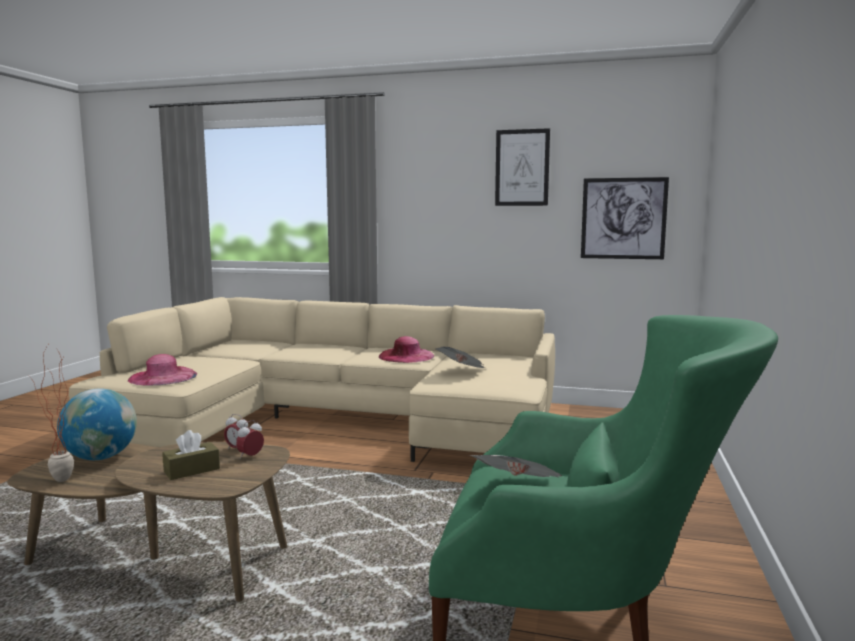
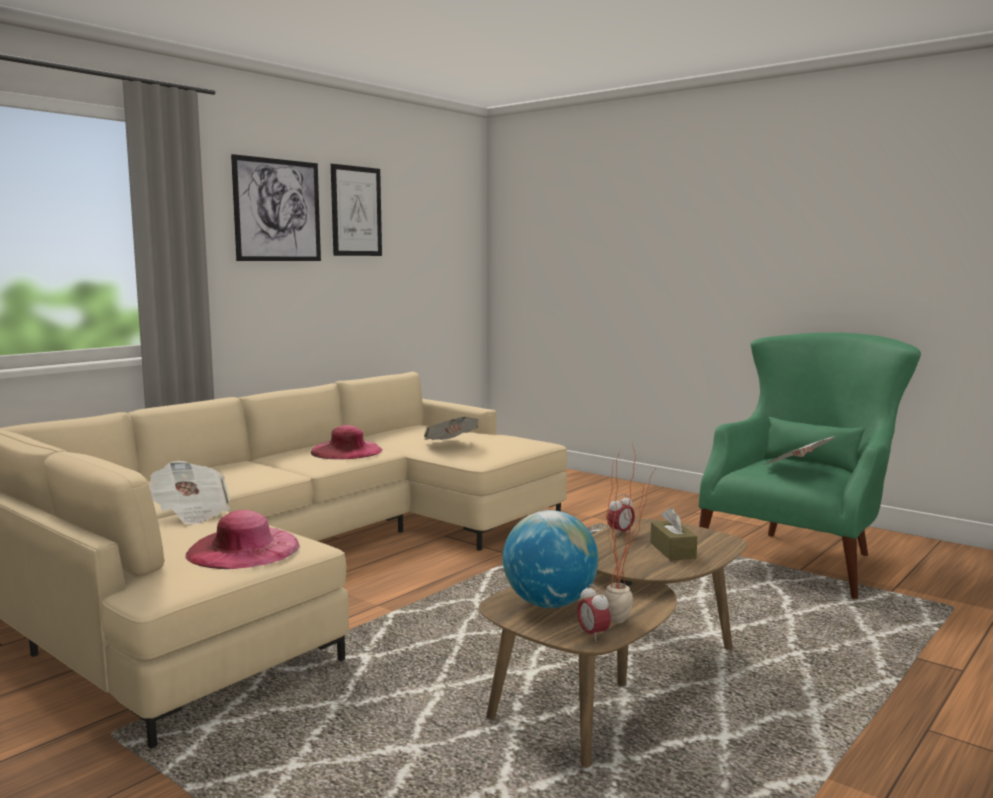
camera: 65 degrees left, 0 degrees up
alarm clock [236,420,264,459] -> alarm clock moved to [577,584,611,642]
picture [581,177,669,259] -> picture moved to [231,154,321,261]
none -> newspaper [150,461,230,525]

